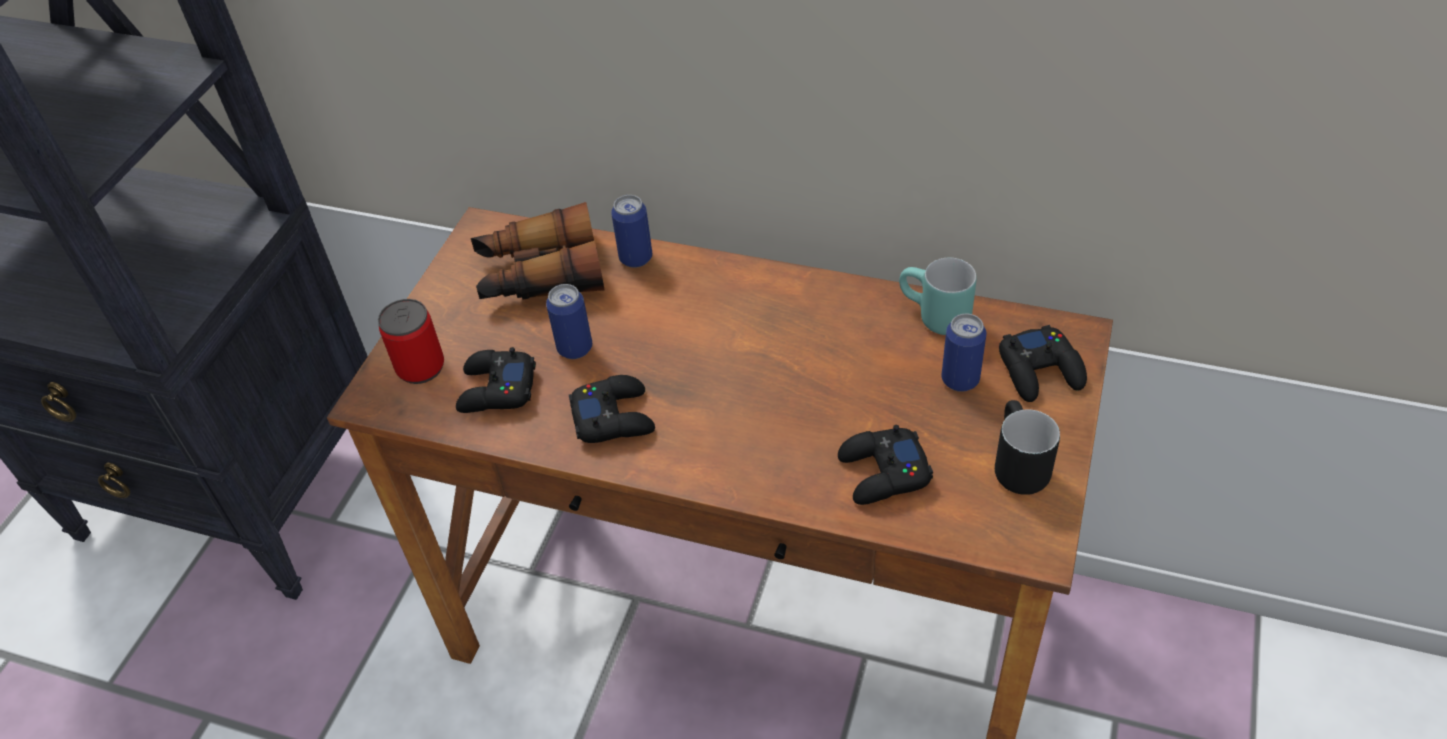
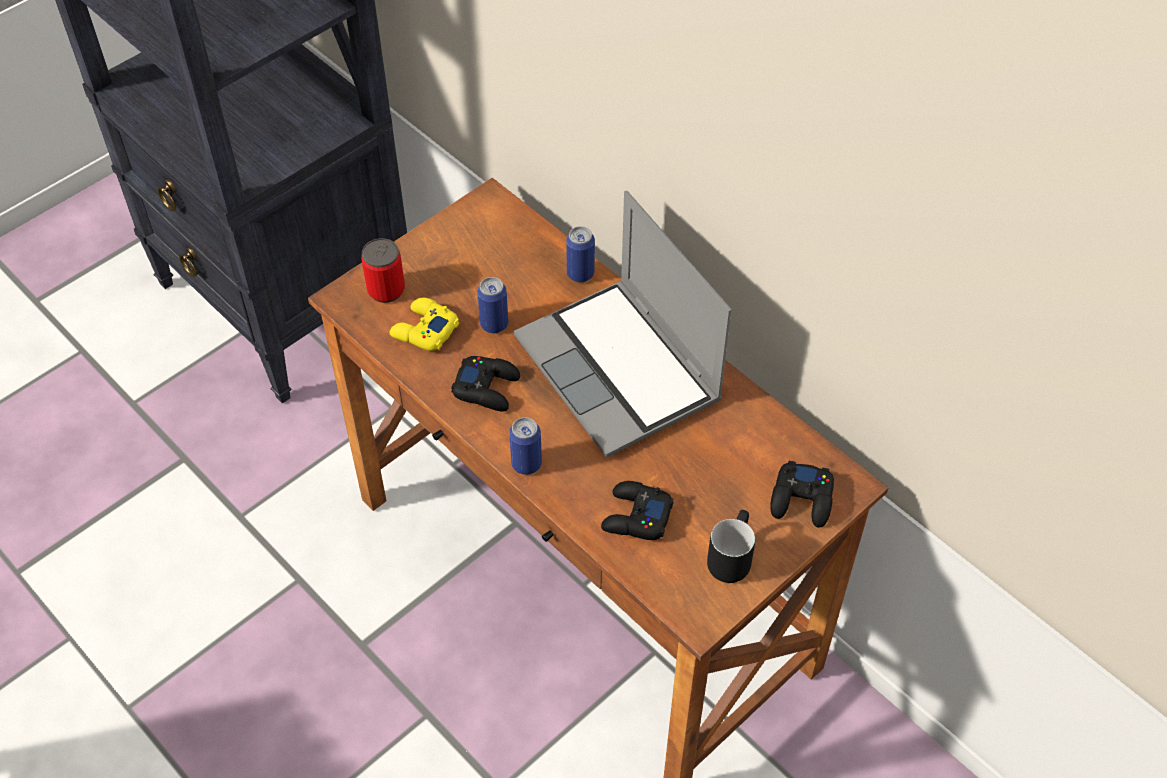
camera: 25 degrees right, 5 degrees up
black game controller [456,347,536,413] -> yellow game controller [389,297,459,351]
binoculars [471,202,604,299] -> none
turquoise mug [899,258,977,335] -> none
can [941,314,986,392] -> can moved to [509,417,542,475]
none -> laptop [514,191,732,458]

